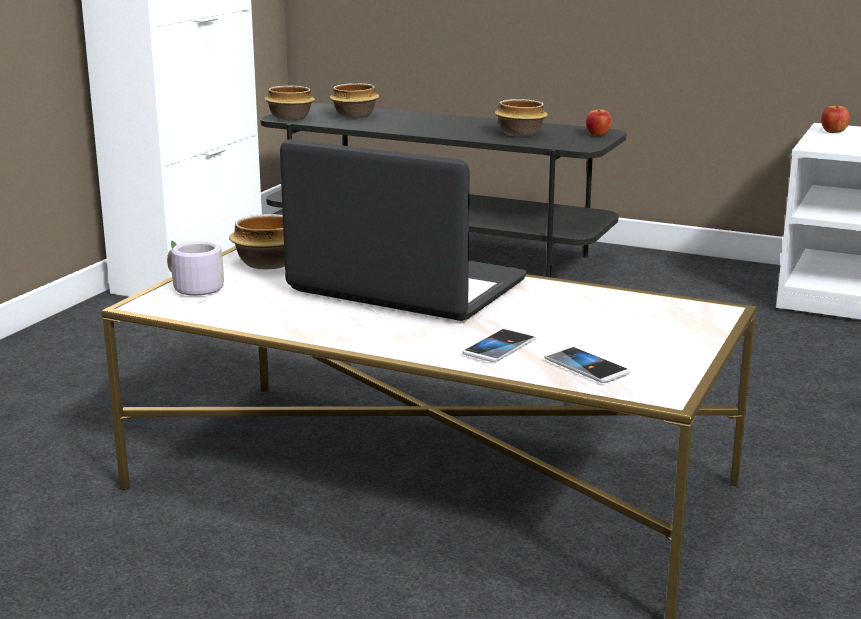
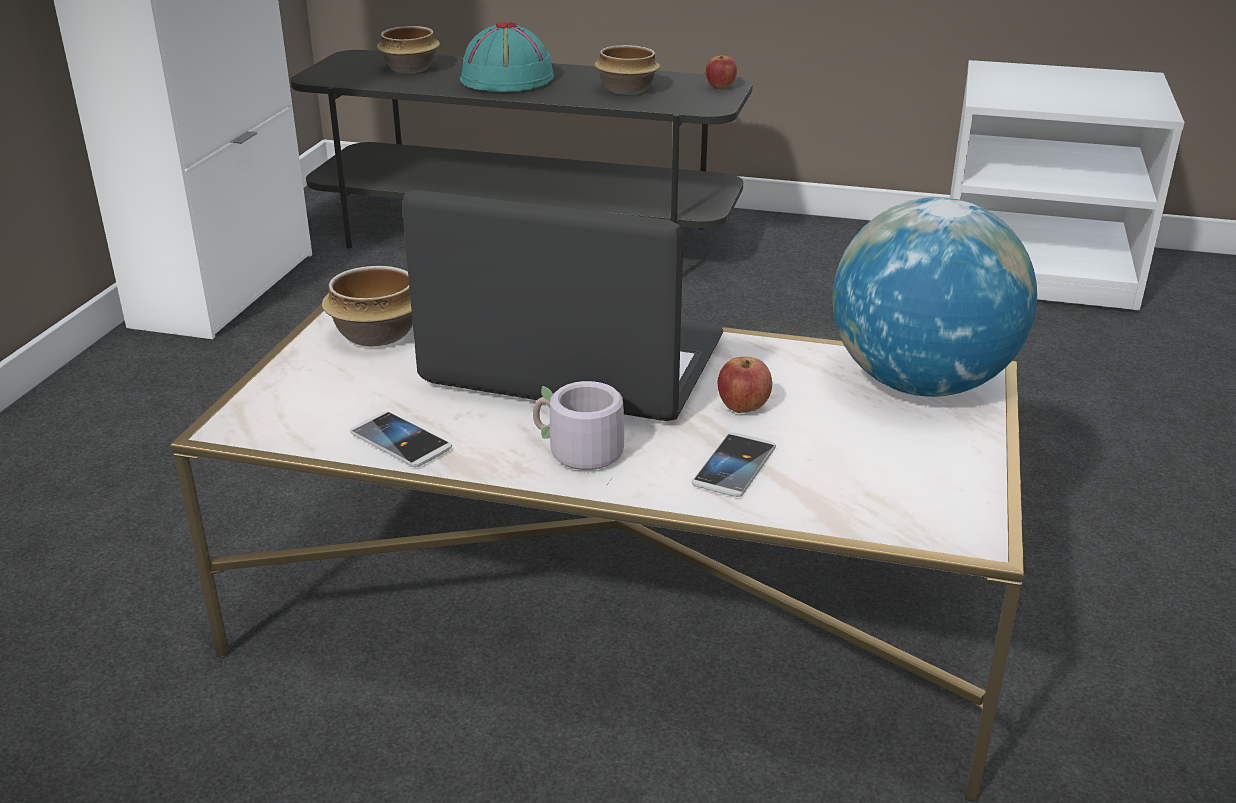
camera: 10 degrees left, 10 degrees up
grey mug [167,240,224,304] -> grey mug moved to [533,381,624,486]
bowl [264,86,315,120] -> none
phone [545,347,630,383] -> phone moved to [350,411,452,467]
apple [821,106,850,133] -> apple moved to [718,357,772,413]
none -> turquoise hat [460,22,554,92]
none -> globe [832,197,1037,397]

